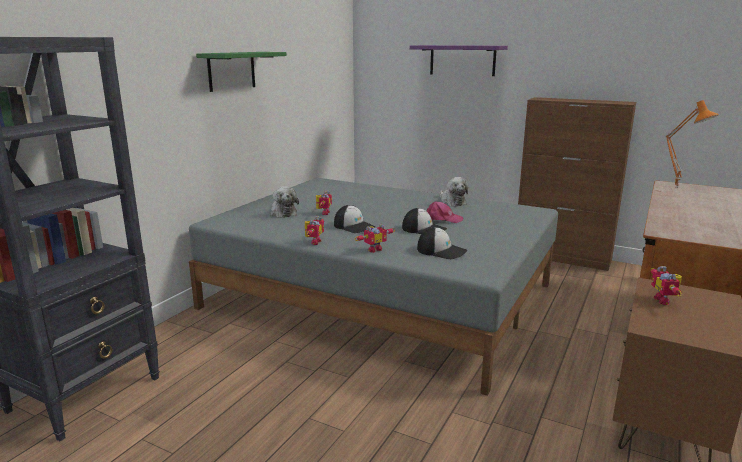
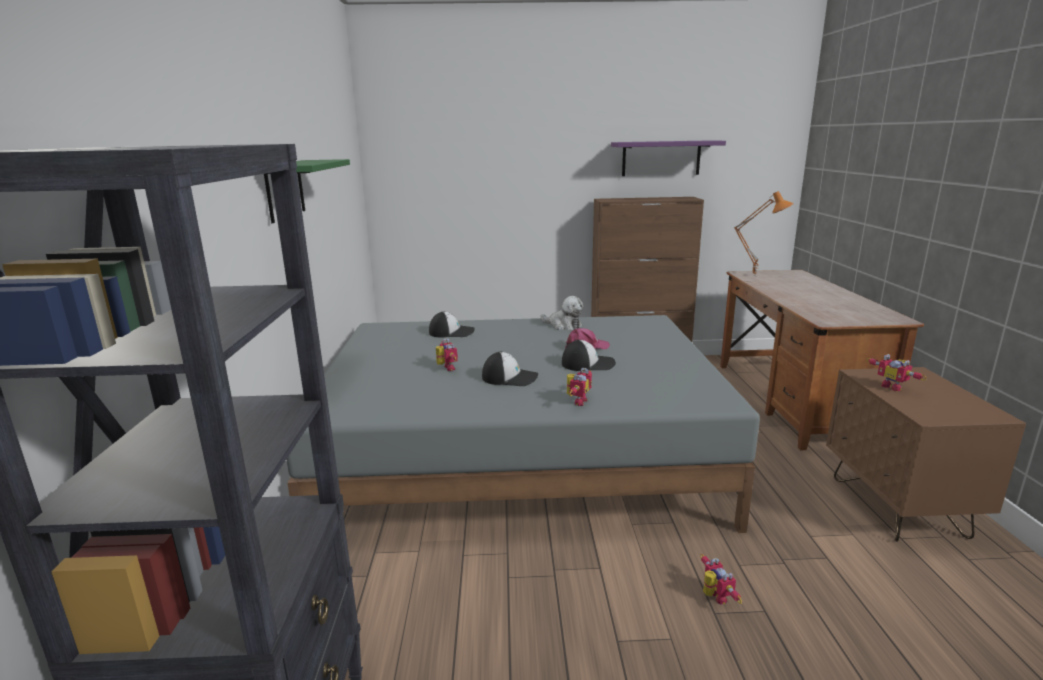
camera: 30 degrees left, 0 degrees up
plush toy [270,186,299,218] -> none
toy robot [305,216,324,245] -> toy robot moved to [700,554,742,605]
purple shelf [410,45,508,76] -> purple shelf moved to [611,140,726,176]
cap [417,227,467,259] -> cap moved to [429,312,475,338]

